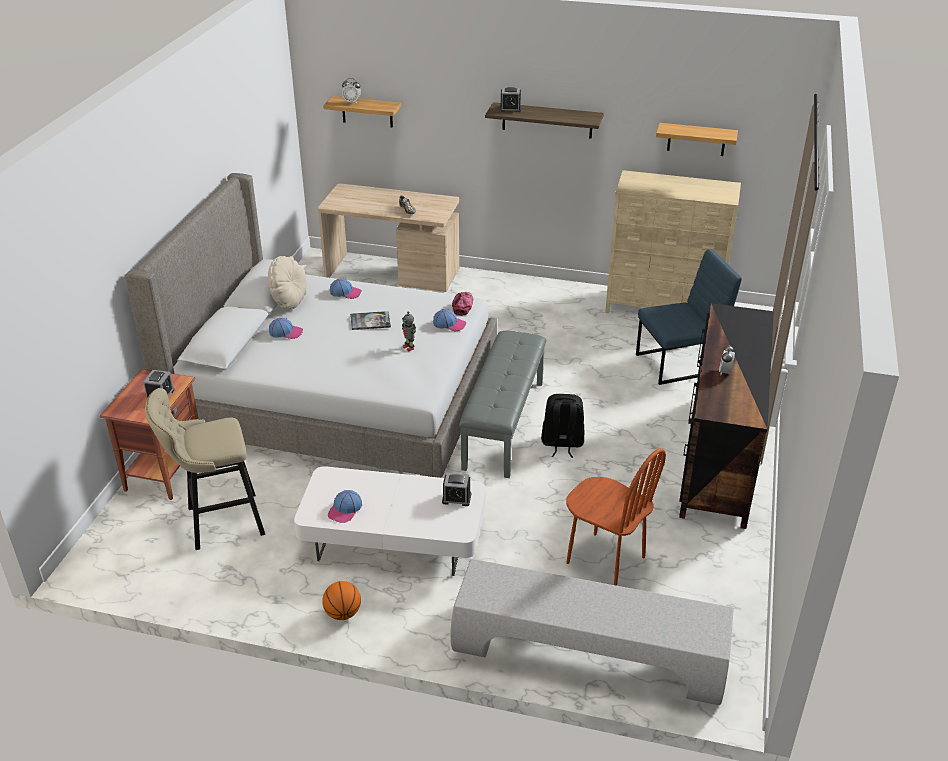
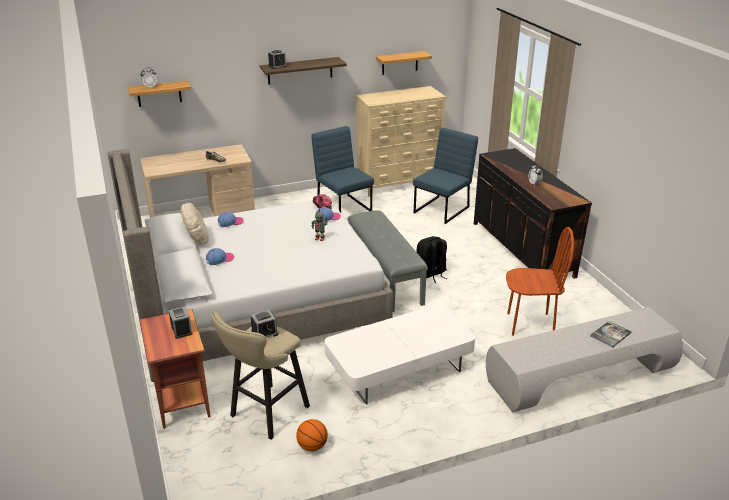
camera: 35 degrees left, 5 degrees down
basketball [322,581,361,620] -> basketball moved to [296,419,328,451]
cap [328,490,362,523] -> none
book [350,311,391,330] -> book moved to [590,321,631,348]
alarm clock [442,473,472,506] -> alarm clock moved to [251,310,279,337]
none -> blue chair [311,126,374,212]

